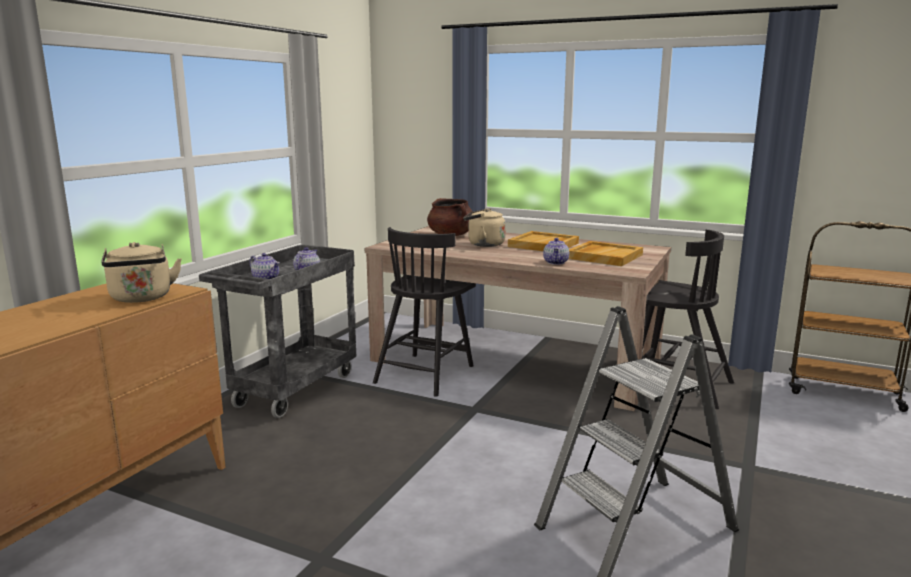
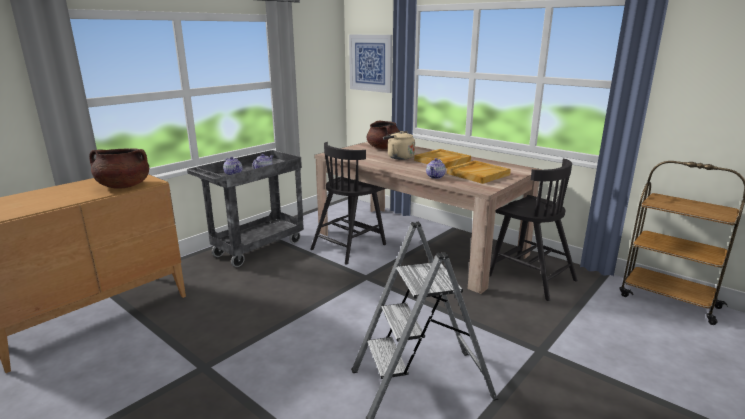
camera: 15 degrees right, 5 degrees up
beige kettle [101,242,182,303] -> brown cooking pot [89,148,149,189]
none -> picture [349,35,392,93]

